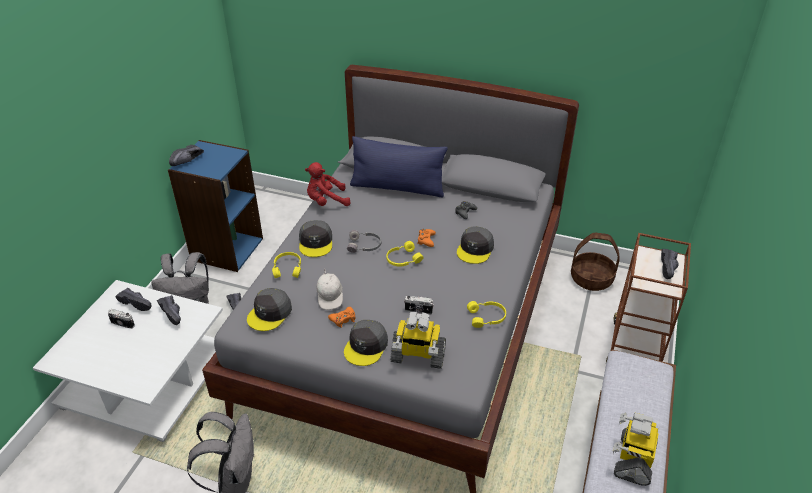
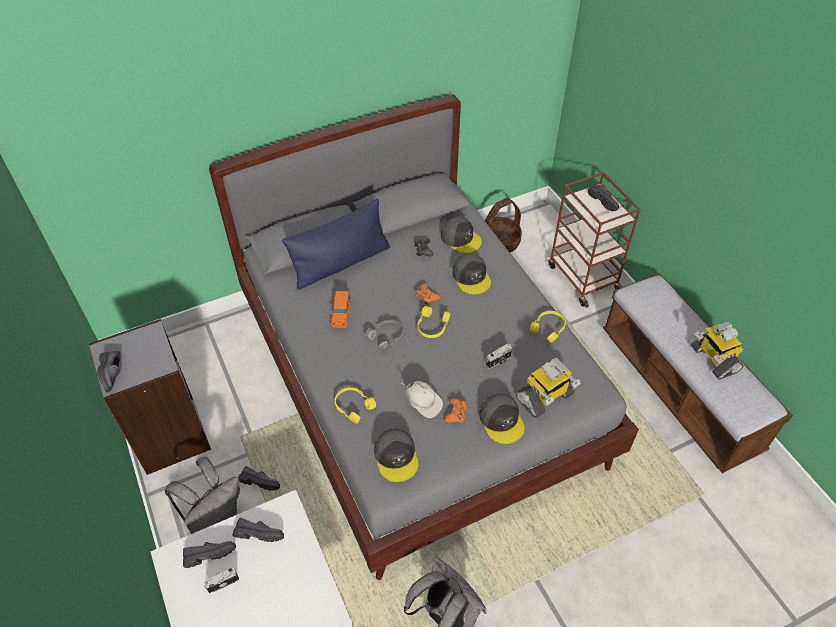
camera: 45 degrees left, 10 degrees up
blue bookcase [168,140,263,272] -> grey bookcase [89,319,211,475]
grey cap [299,220,332,257] -> grey cap moved to [441,217,482,253]
red plush toy [305,162,350,206] -> none
none -> orange toy car [331,291,351,328]

